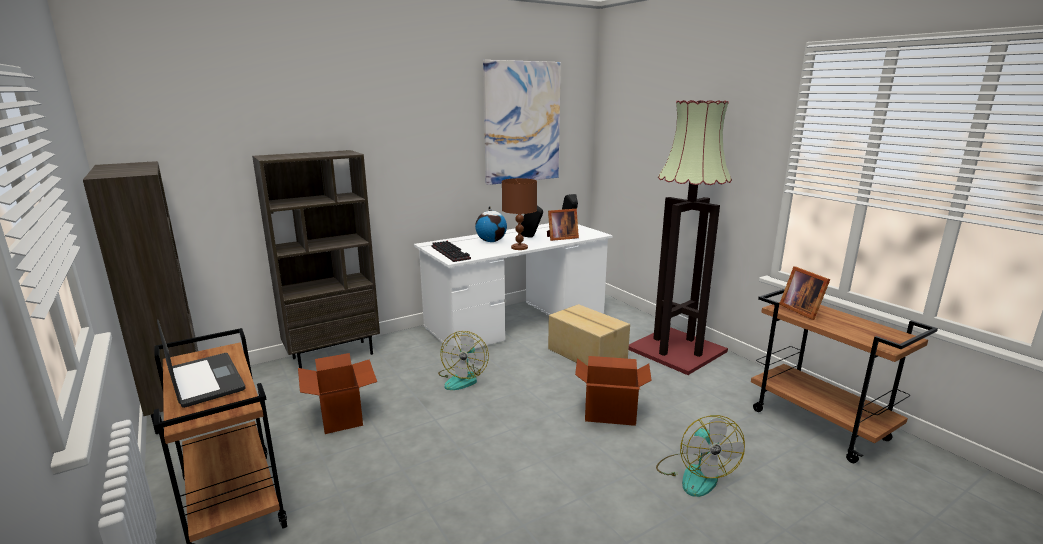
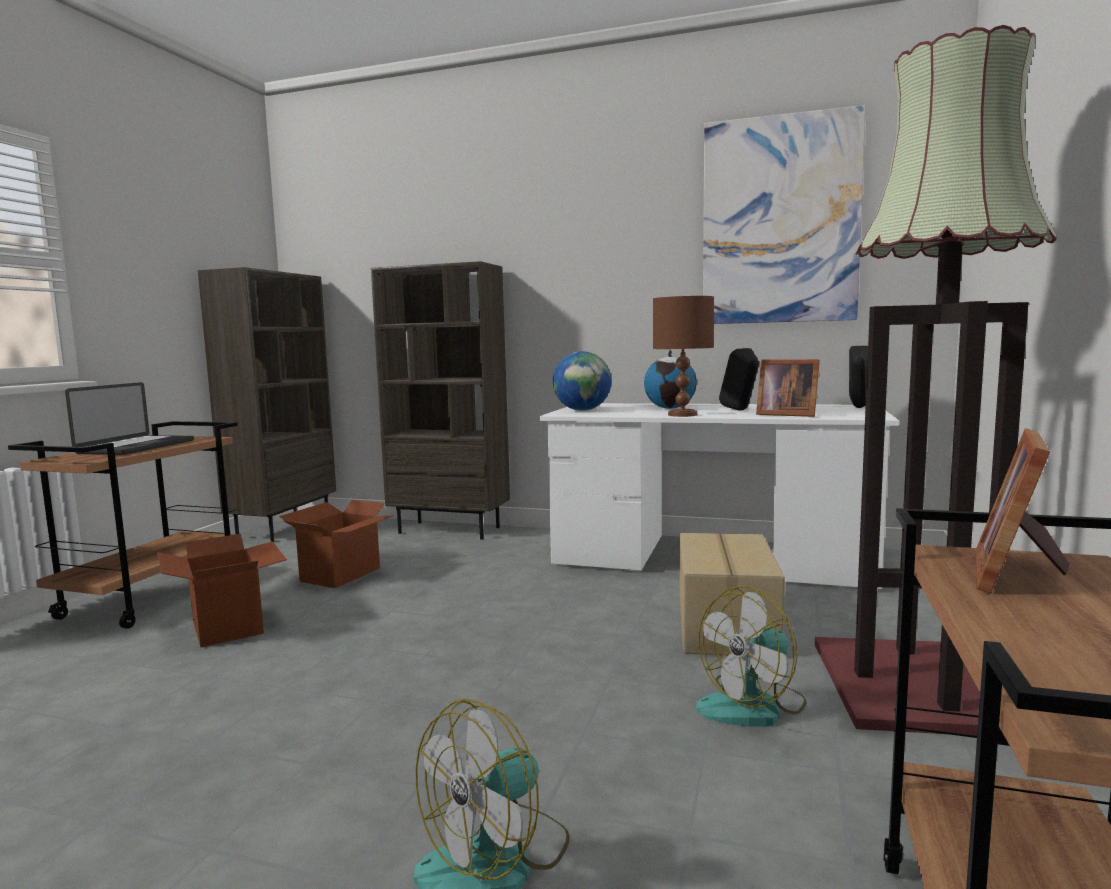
camera: 50 degrees right, 10 degrees down
keyboard [431,241,471,262] -> globe [553,351,611,411]
fan [438,331,489,390] -> fan moved to [696,586,806,727]
cardboard box [575,356,652,426] -> cardboard box moved to [157,534,287,647]

